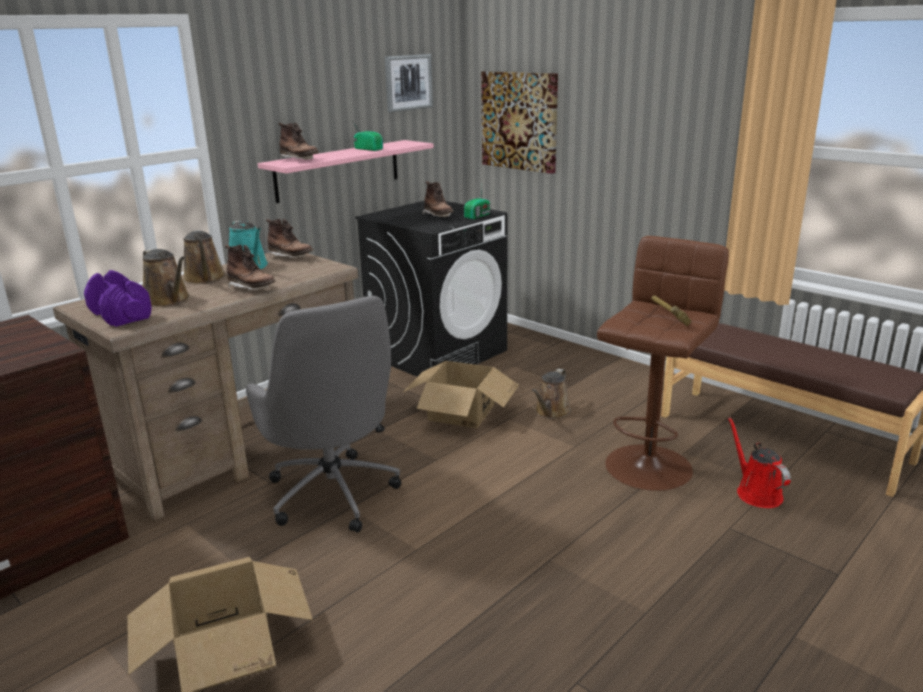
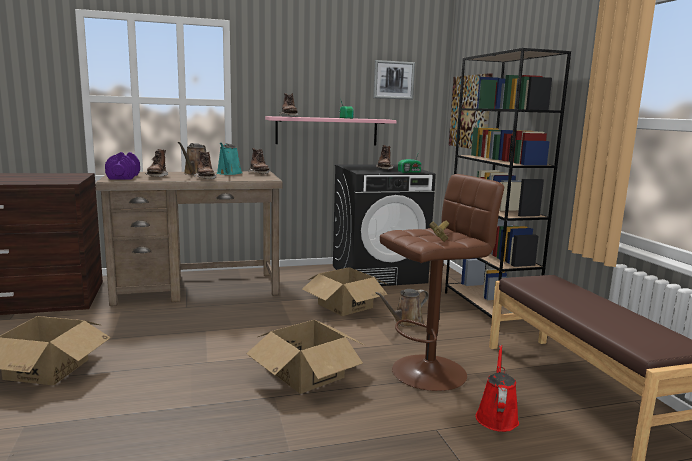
camera: 30 degrees right, 10 degrees down
brown watering can [143,249,189,307] -> brown boot [145,149,168,177]
grey office chair [246,296,401,533] -> none
none -> cardboard box [246,320,366,394]
none -> beige bookcase [445,48,571,318]

